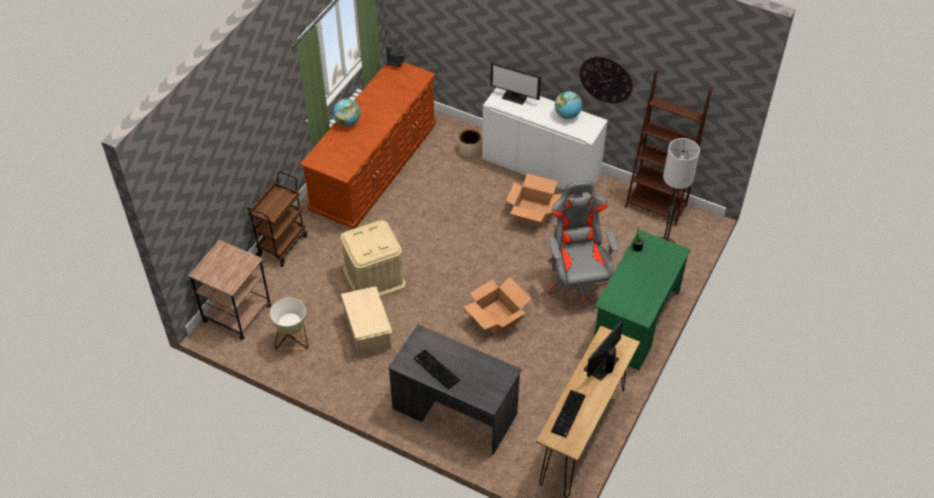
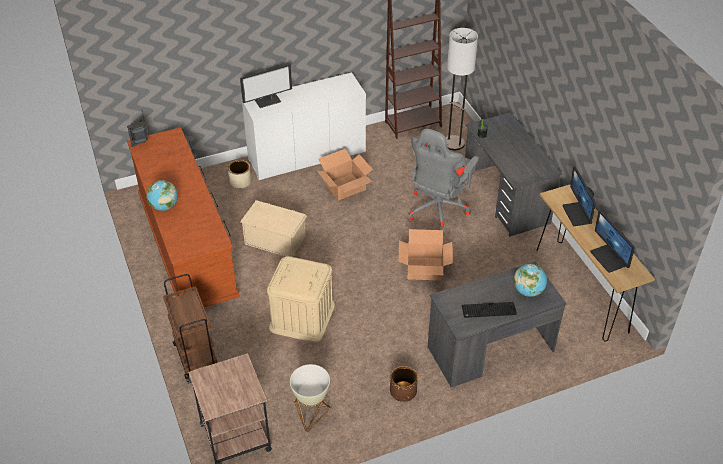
camera: 50 degrees left, 5 degrees down
beige storage box [341,286,393,358] -> beige storage box moved to [240,200,307,257]
grey office chair [546,180,618,309] -> grey office chair turned 90 degrees counterclockwise [407,129,479,233]
keyboard [551,390,586,437] -> monitor [590,210,635,273]
globe [555,91,582,119] -> globe moved to [514,264,547,297]
wall clock [580,56,633,103] -> none
green desk [594,230,691,370] -> grey desk [465,112,562,237]
none -> brown planter [390,366,418,402]

